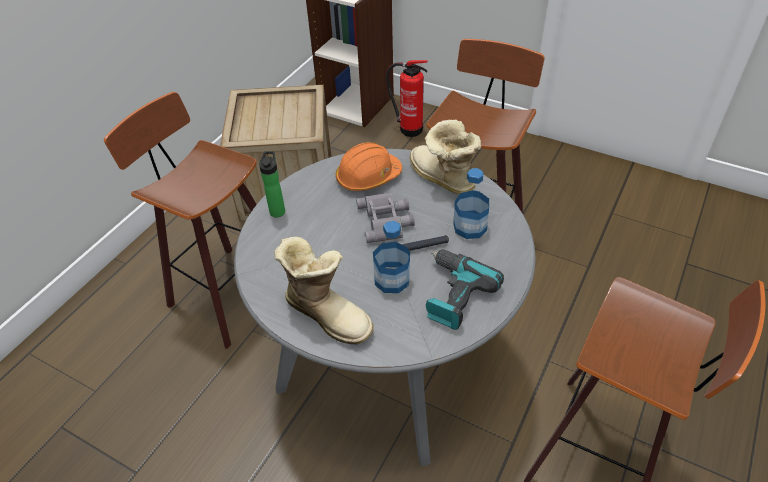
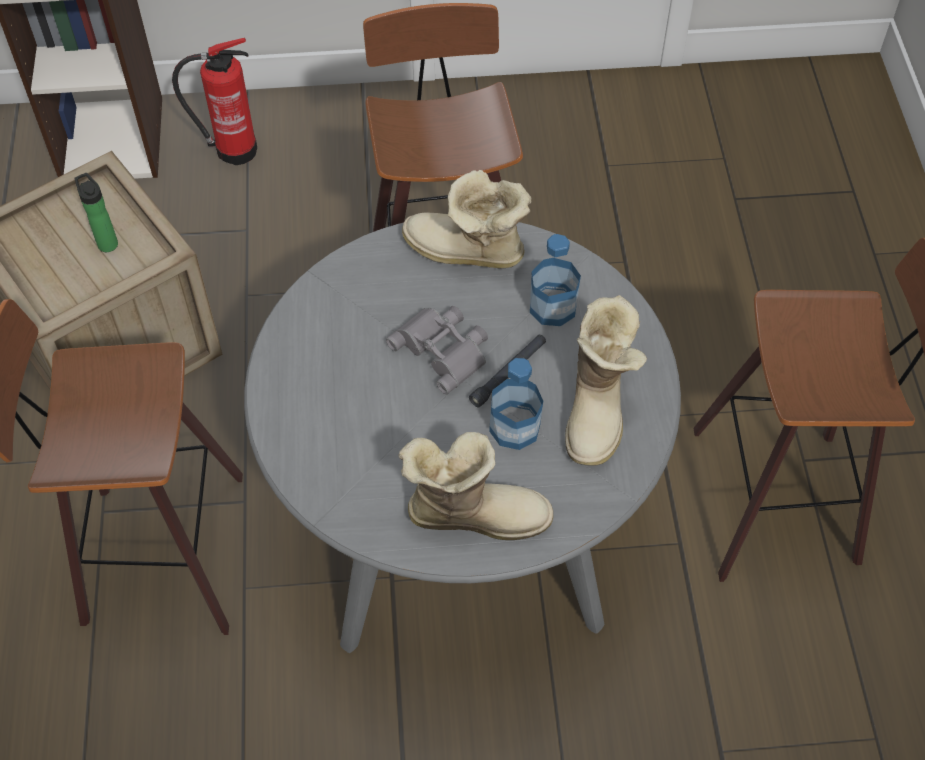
camera: 35 degrees left, 10 degrees up
bottle [259,151,285,218] -> bottle moved to [75,173,118,252]
orange hard hat [336,142,402,191] -> none
power drill [426,249,504,330] -> boot [565,295,647,466]

